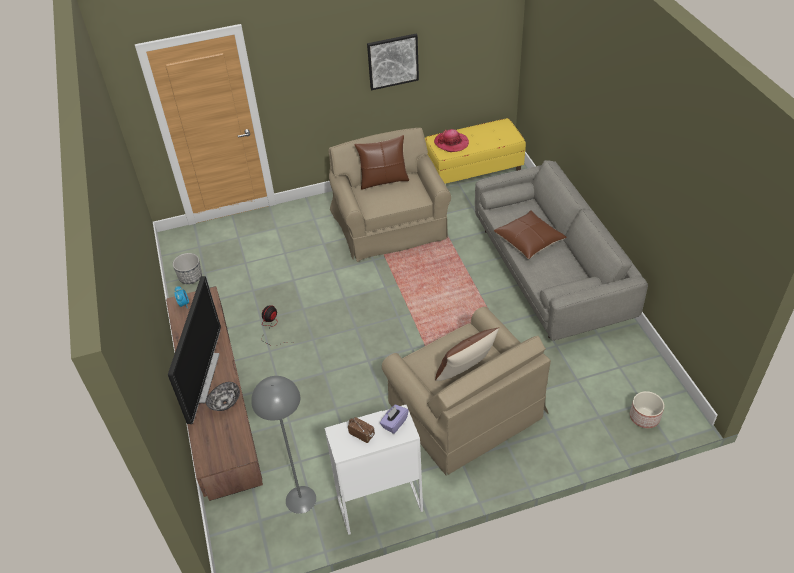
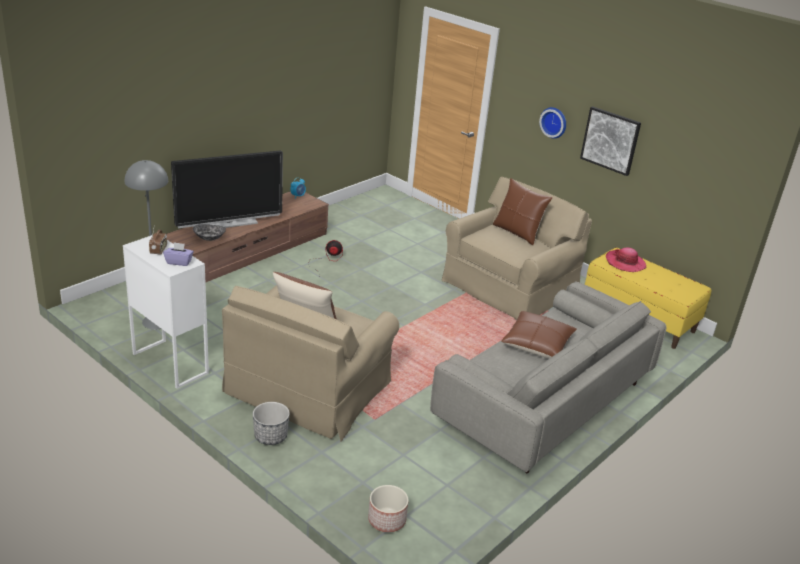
camera: 55 degrees right, 15 degrees down
planter [173,253,202,284] -> planter moved to [253,402,290,445]
none -> wall clock [539,107,566,139]

